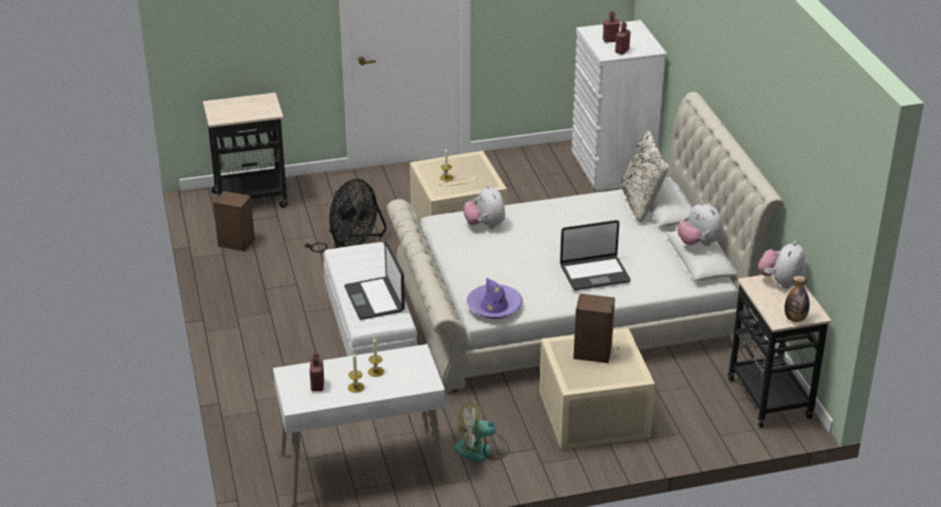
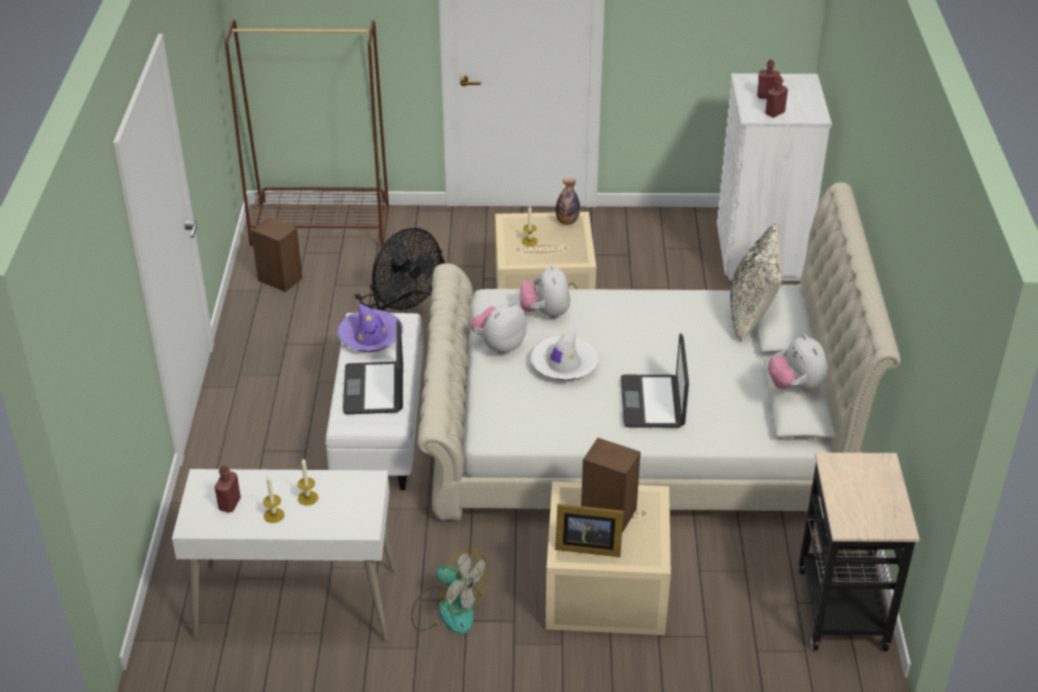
camera: 15 degrees right, 5 degrees up
cart [203,93,287,208] -> brown clothes rack [225,19,389,247]
fan [455,401,510,462] -> fan turned 150 degrees counterclockwise [411,548,488,634]
purple hat [467,278,523,319] -> purple hat moved to [337,302,403,352]
laptop [560,220,631,290] -> laptop turned 90 degrees clockwise [621,334,689,428]
plush toy [758,241,805,289] -> plush toy moved to [470,302,527,354]
bottle [784,276,810,322] -> bottle moved to [556,178,580,224]
none -> white hat [531,331,599,381]
none -> picture frame [555,504,624,557]

